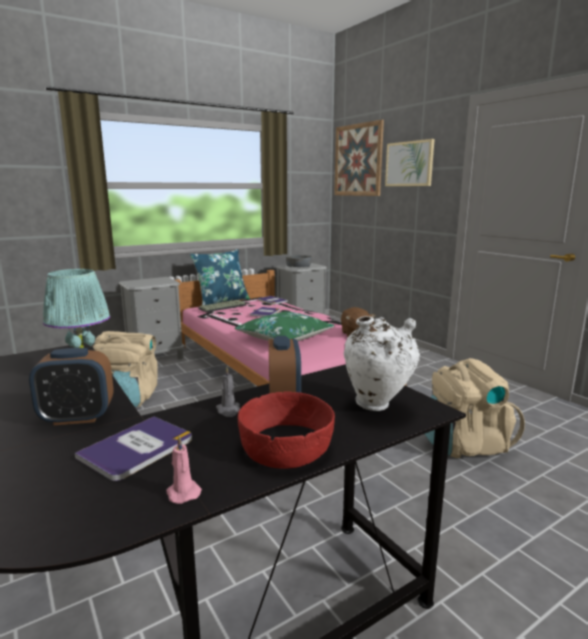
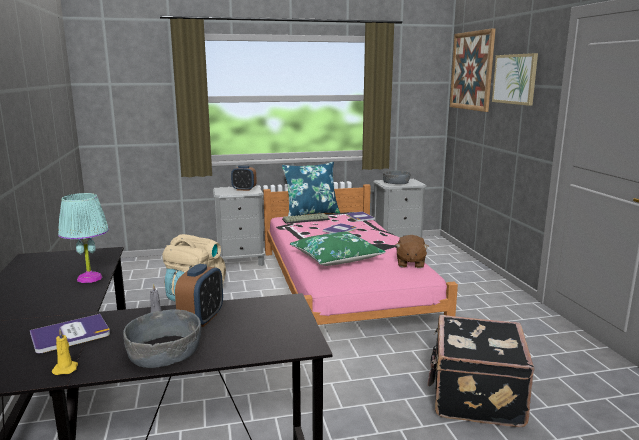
camera: 20 degrees right, 0 degrees up
alarm clock [29,348,113,425] -> alarm clock moved to [231,165,257,191]
pink candle [166,436,202,504] -> yellow candle [52,329,78,375]
red bowl [238,391,335,469] -> grey bowl [123,309,201,368]
white vase [344,316,420,411] -> none
beige backpack [425,358,525,458] -> black suitcase [427,315,534,428]

